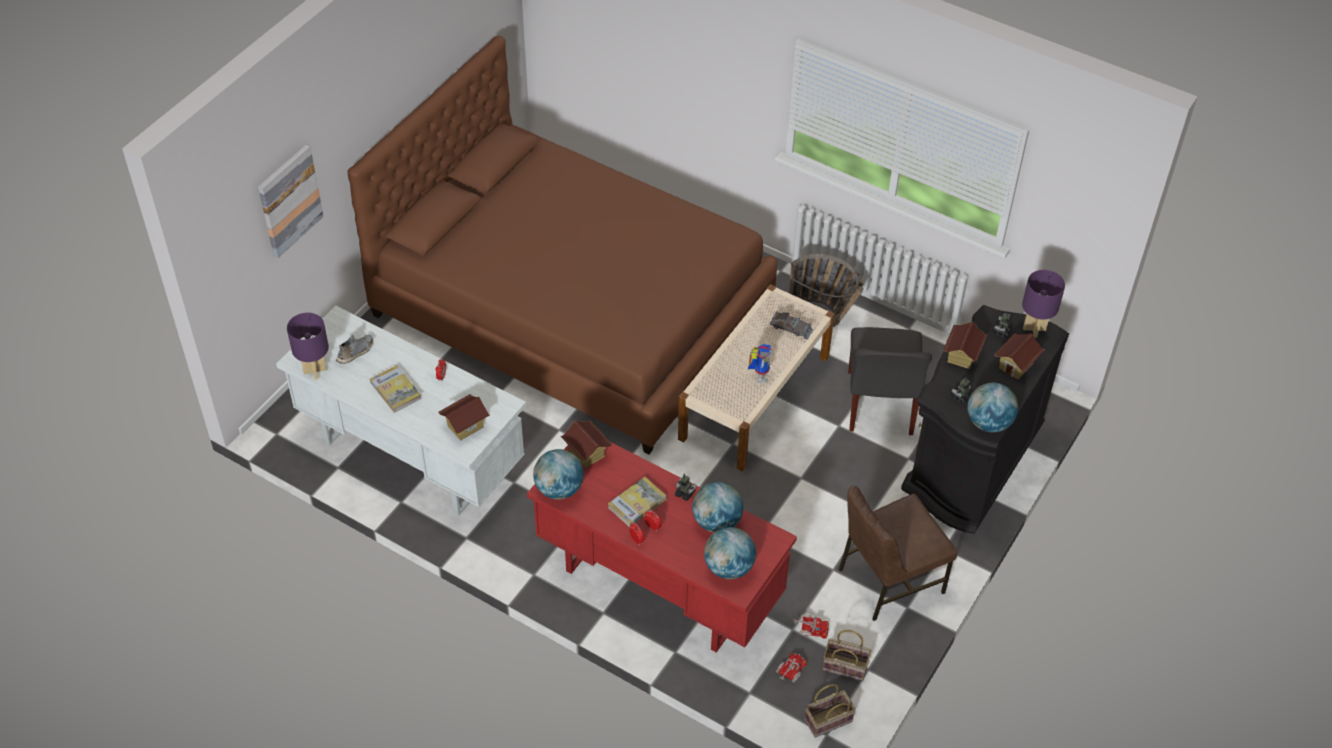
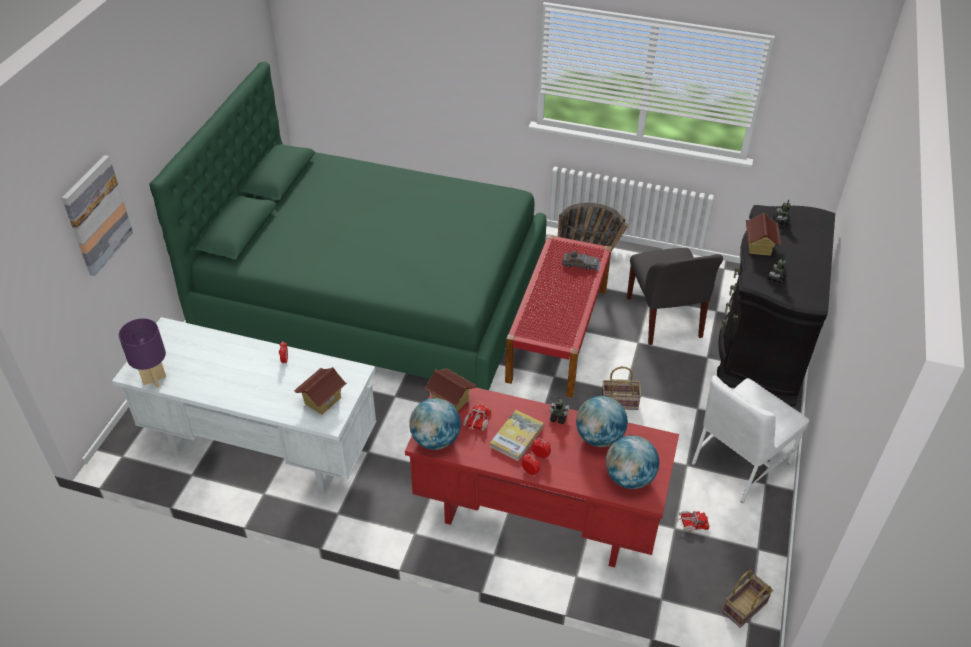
camera: 15 degrees left, 5 degrees down
grey shoe [336,335,373,364] -> none
brown bed [348,36,777,454] -> green bed [149,62,547,390]
book [370,365,421,413] -> none
beige bench [678,284,835,472] -> red bench [505,234,612,398]
toy robot [748,344,773,383] -> none
toy truck [776,653,807,683] -> toy truck moved to [463,404,491,431]
basket [822,630,871,681] -> basket moved to [601,366,641,410]
brown chair [839,485,957,621] -> white chair [692,375,809,503]
globe [967,382,1018,432] -> none
toy house [995,333,1044,379] -> none
purple table lamp [1022,270,1065,338] -> none

